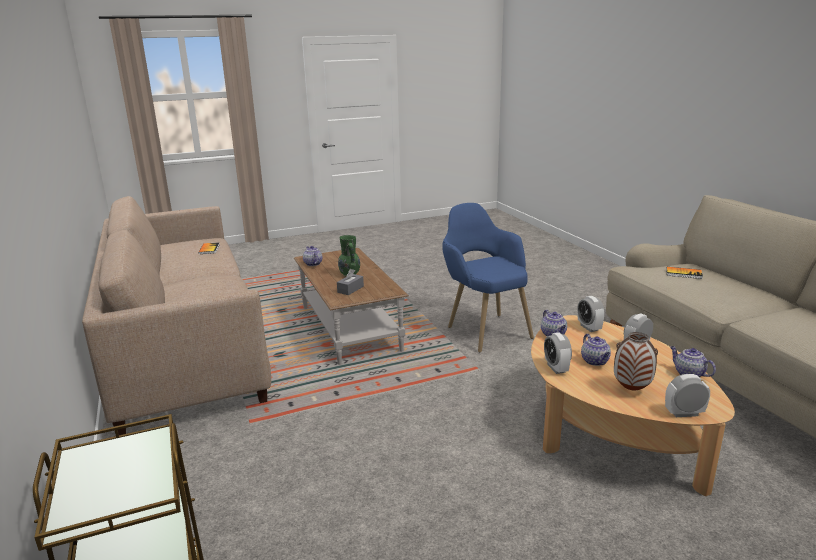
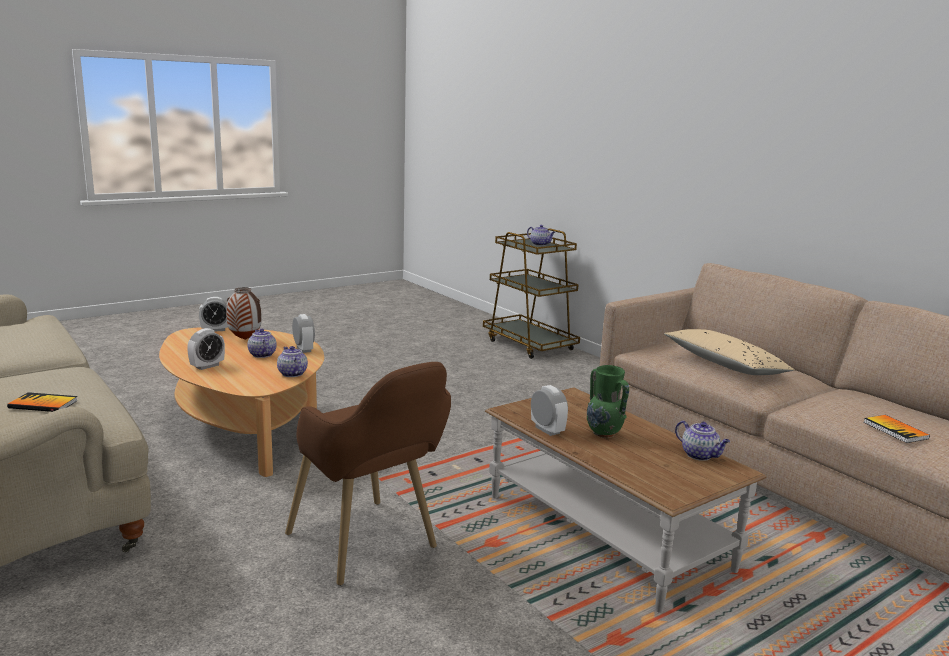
camera: 165 degrees right, 5 degrees down
grey tissue box [337,269,364,295] -> none
blue armchair [442,203,534,353] -> brown armchair [285,362,451,586]
alarm clock [577,296,605,332] -> alarm clock moved to [531,385,568,436]
teapot [670,346,716,377] -> teapot moved to [527,225,555,246]
none -> beige pillow [664,329,795,375]

